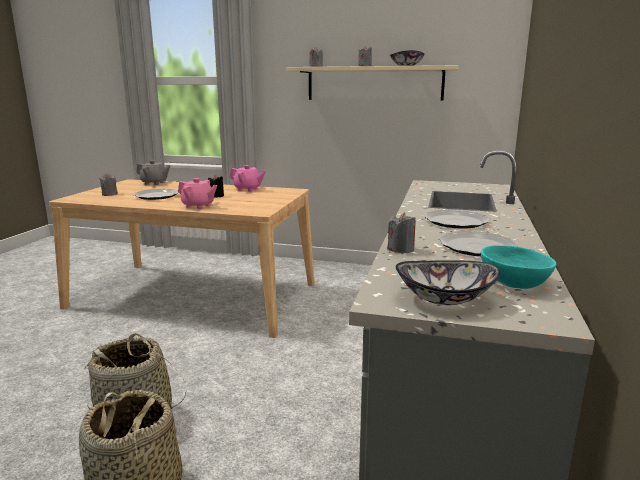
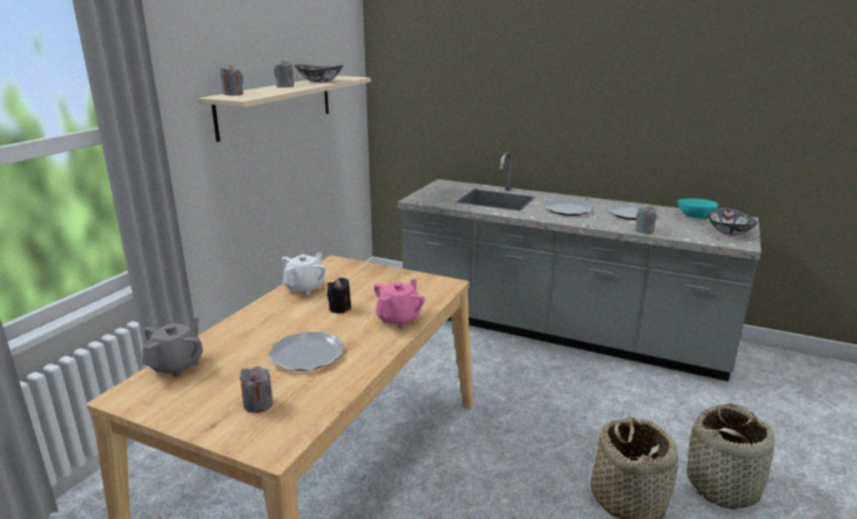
camera: 80 degrees left, 5 degrees up
pink teapot [230,165,266,191] -> white teapot [282,252,326,295]

